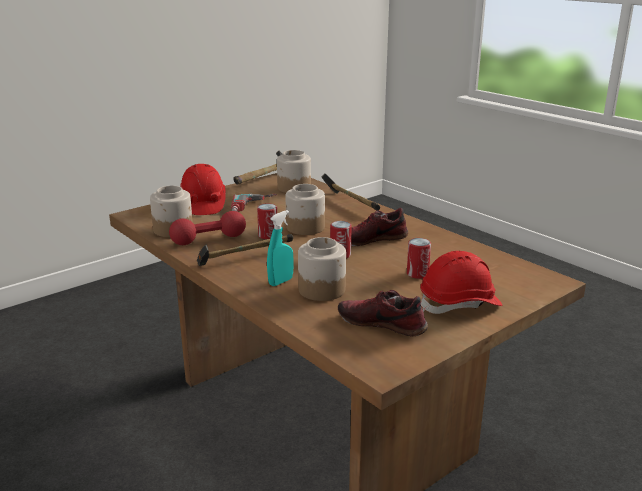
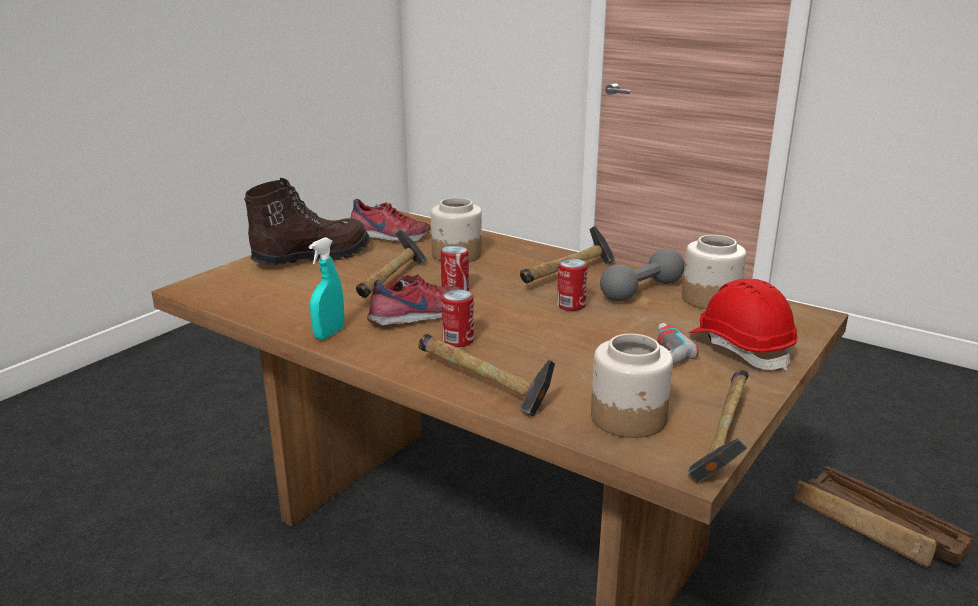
camera: 165 degrees right, 0 degrees up
red dumbbell [169,211,246,245] -> grey dumbbell [600,248,685,302]
turquoise spray bottle [267,210,294,286] -> turquoise spray bottle moved to [309,237,344,340]
jar [286,184,325,235] -> none
can [407,238,431,279] -> can moved to [442,289,474,347]
red hard hat [420,251,502,314] -> brown boot [244,178,370,265]
none -> hammer [356,229,427,298]
none -> crate [794,466,974,567]

